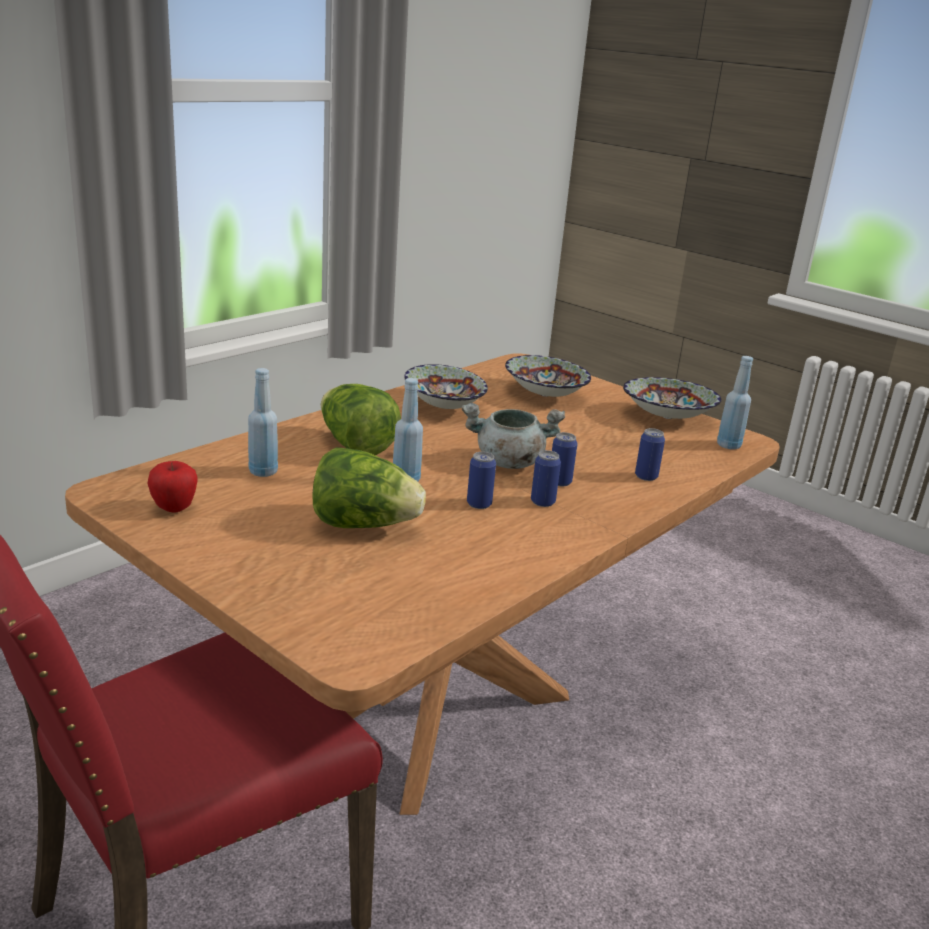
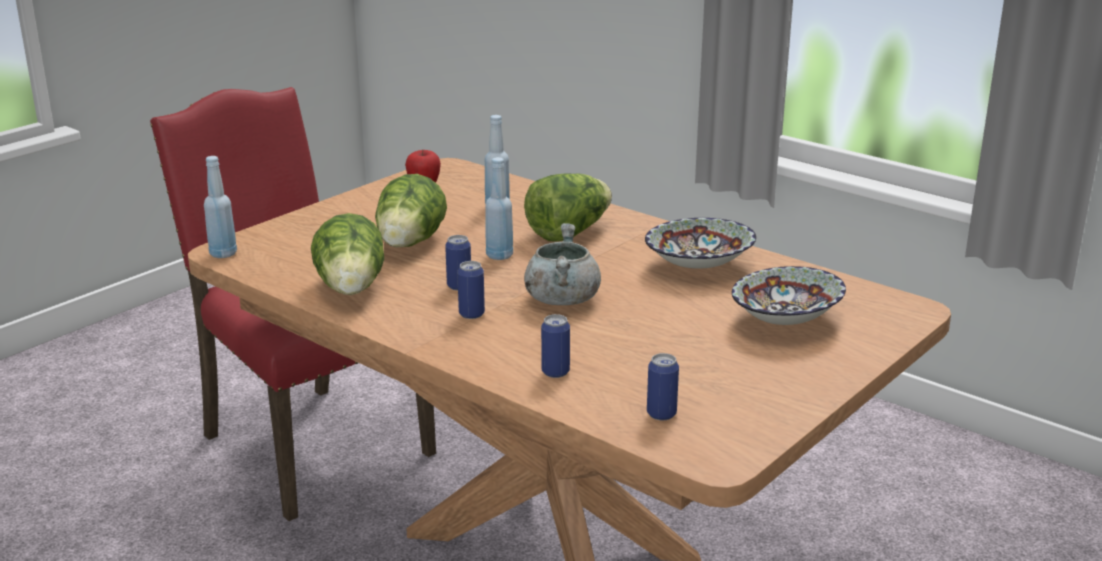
camera: 90 degrees right, 0 degrees up
can [552,432,578,486] -> can moved to [647,353,679,420]
bowl [623,377,721,419] -> none
blue bottle [717,356,753,449] -> blue bottle moved to [204,156,237,258]
none -> lettuce [311,213,384,295]

